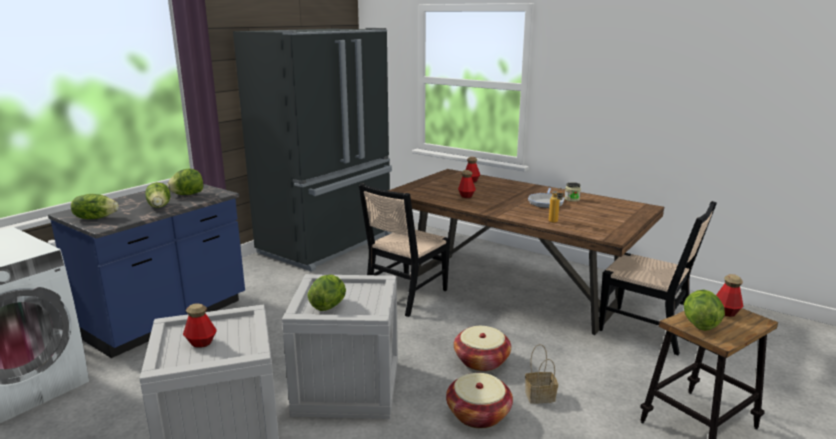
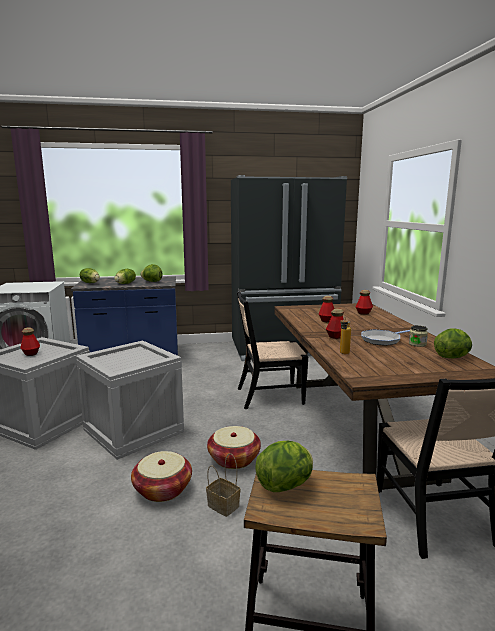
camera: 45 degrees right, 5 degrees down
lettuce [308,275,346,311] -> lettuce moved to [434,329,472,358]
bottle [716,274,743,317] -> bottle moved to [326,309,344,339]

